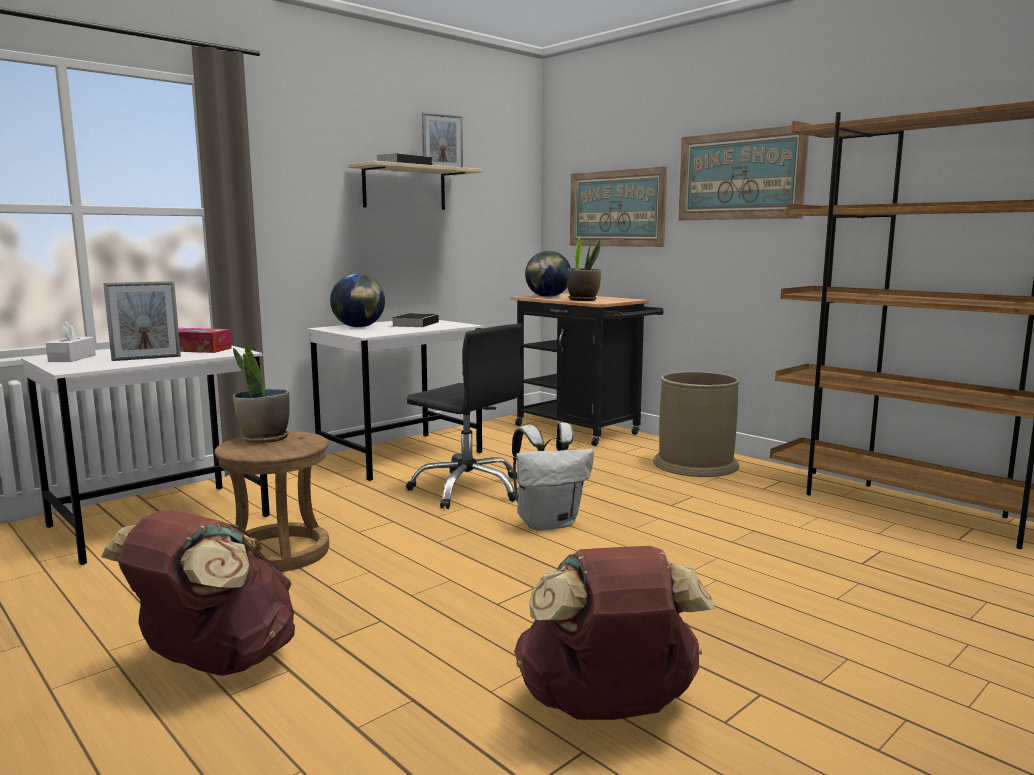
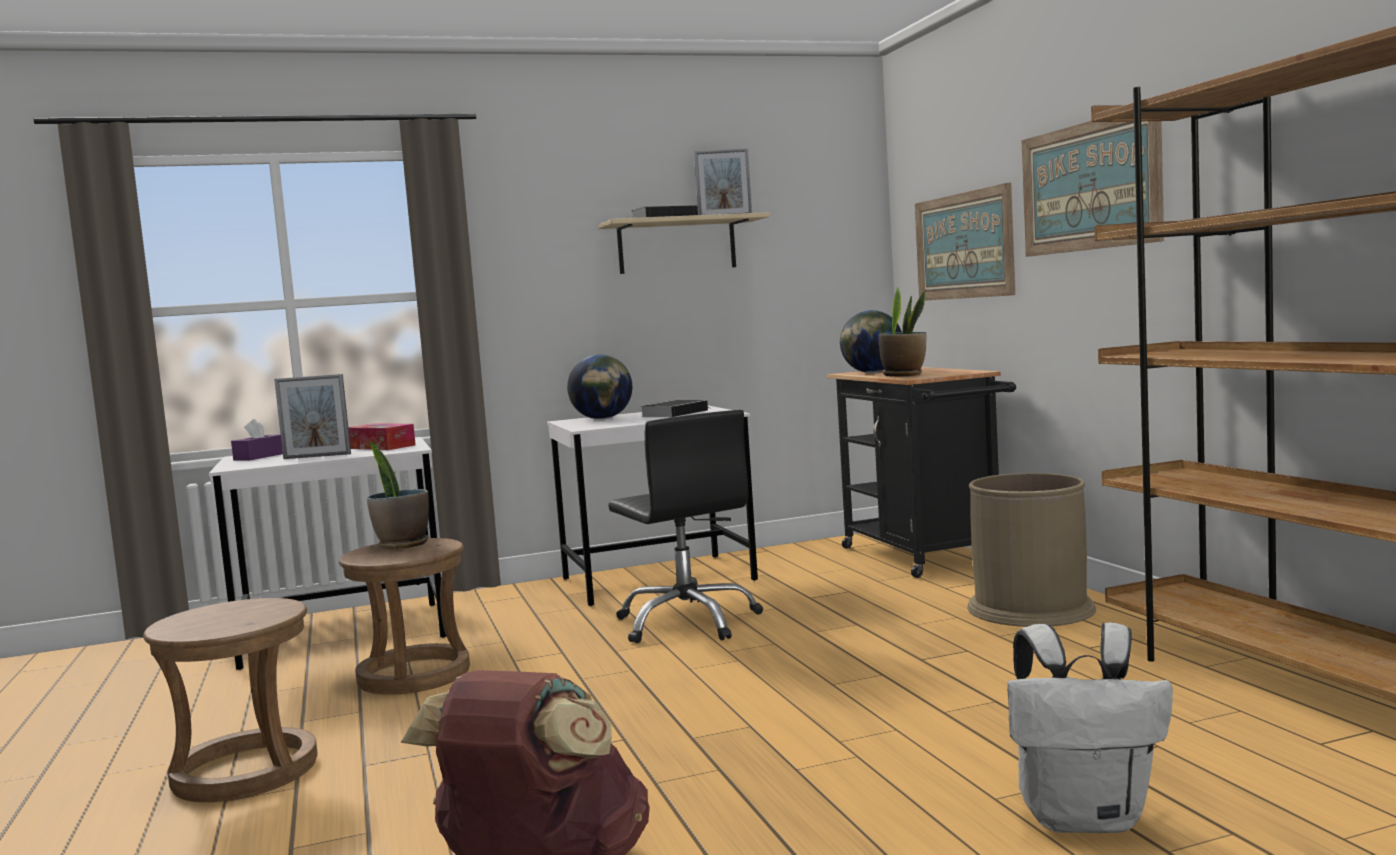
camera: 25 degrees right, 5 degrees down
white tissue box [46,321,96,362] -> purple tissue box [231,419,283,460]
brown backpack [101,510,295,676] -> brown stool [143,598,317,802]
white backpack [512,423,594,531] -> white backpack moved to [1007,623,1173,833]

